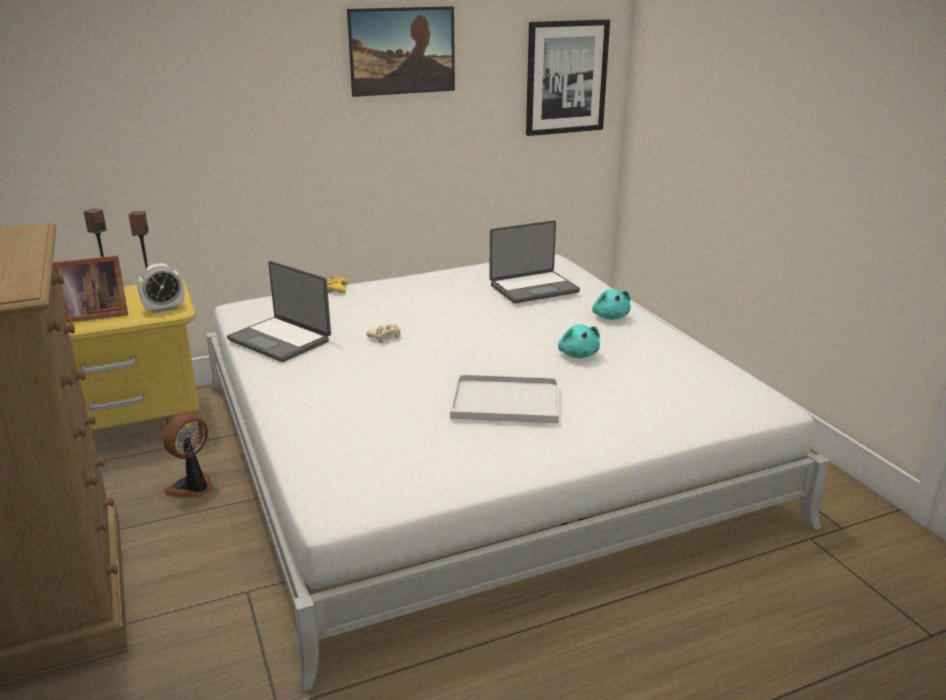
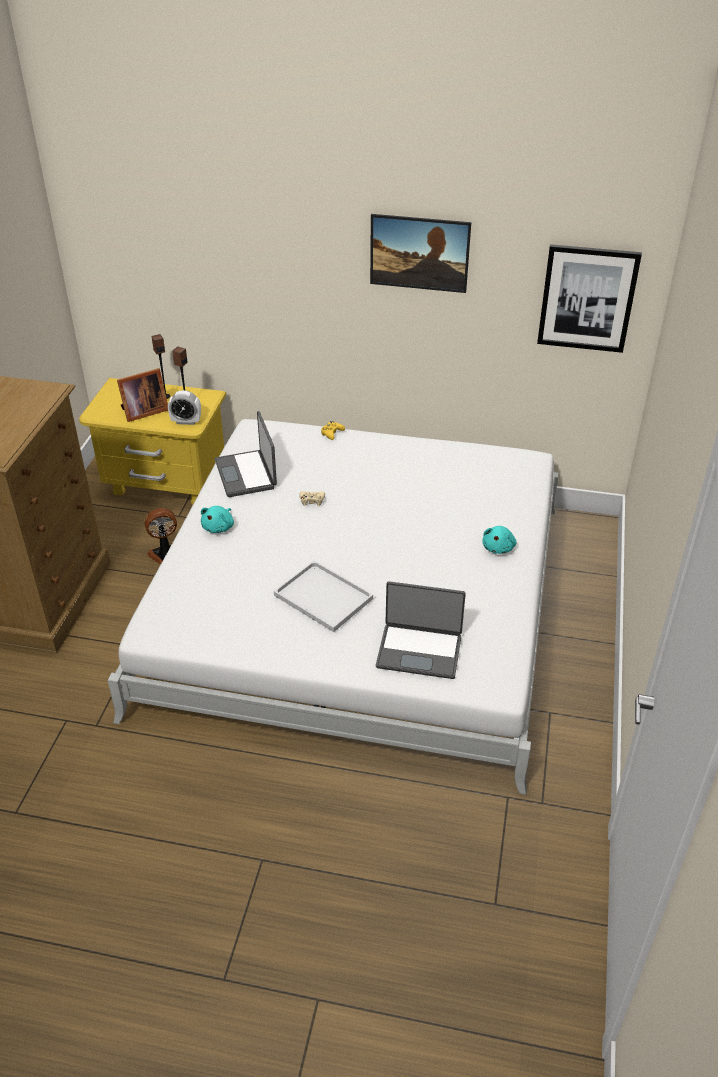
camera: 35 degrees right, 15 degrees up
picture frame [53,255,128,323] -> picture frame turned 45 degrees counterclockwise [117,368,168,422]
laptop [489,220,580,303] -> laptop moved to [376,581,466,679]
turquoise plush toy [558,324,600,358] -> turquoise plush toy moved to [201,506,234,533]

